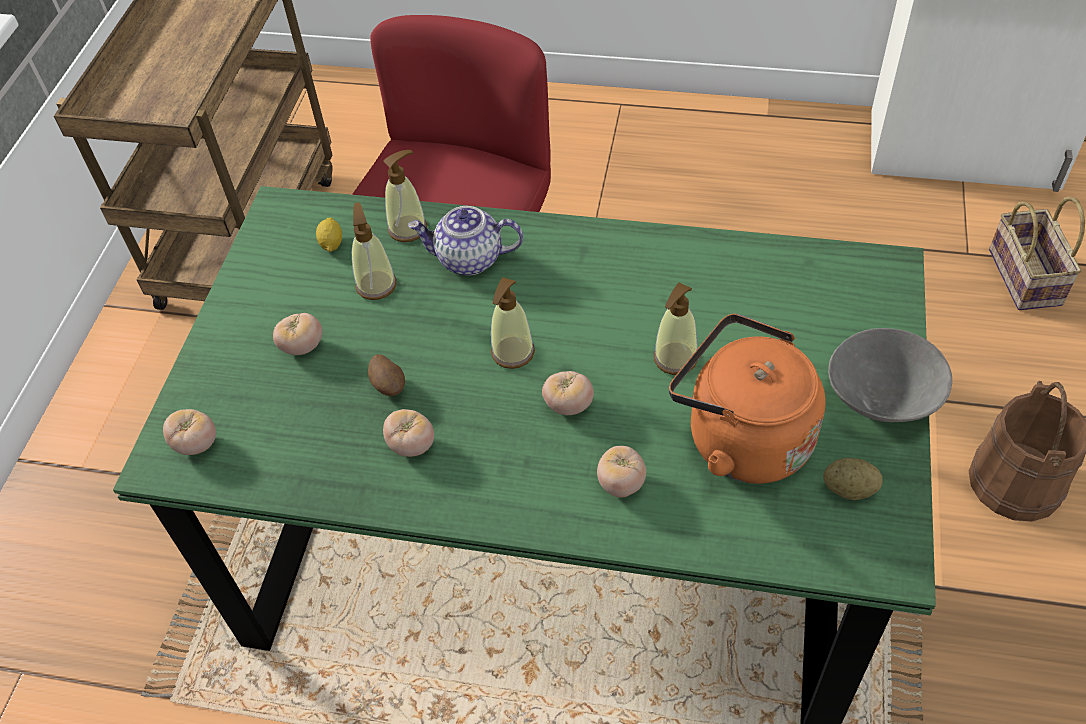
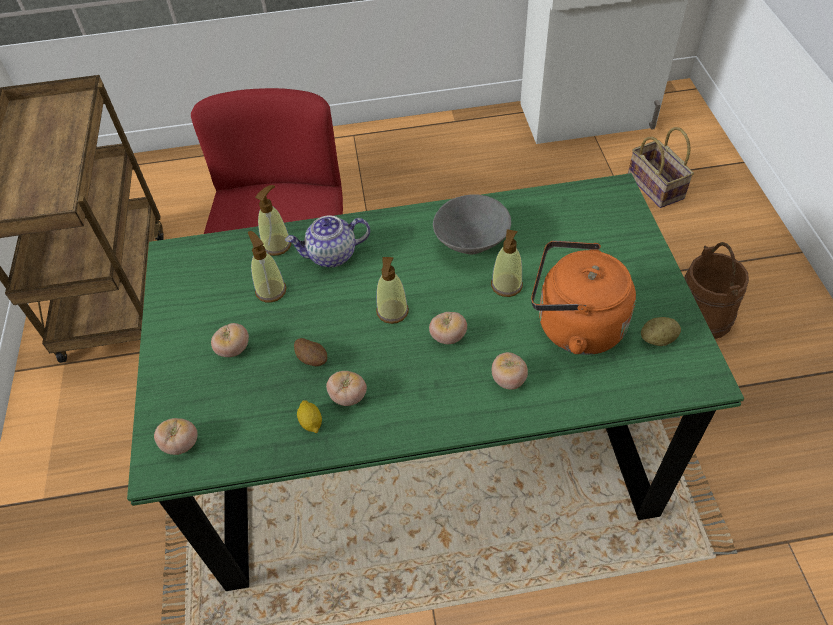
camera: 20 degrees left, 0 degrees up
lemon [316,217,342,252] -> lemon moved to [297,400,322,433]
grey bowl [828,328,952,422] -> grey bowl moved to [433,194,511,255]

